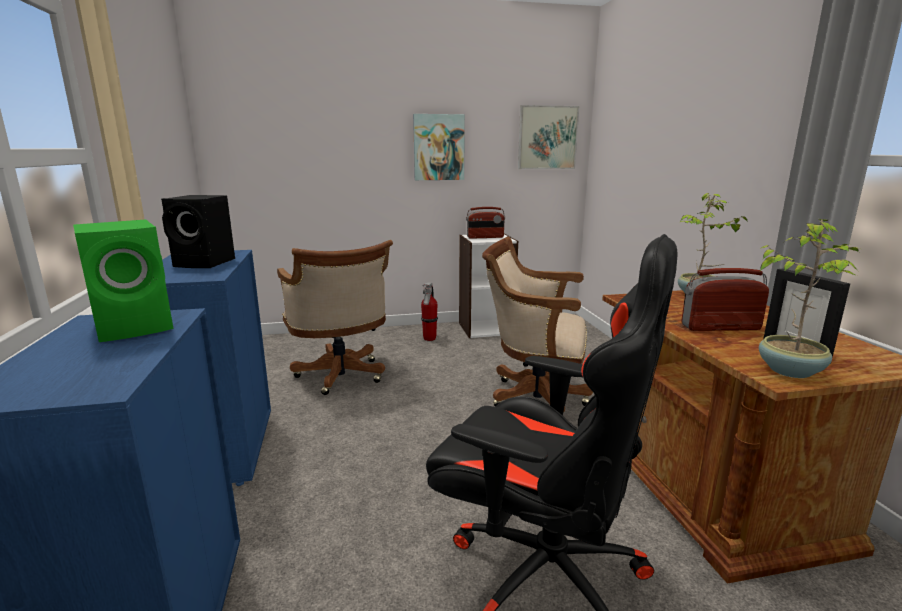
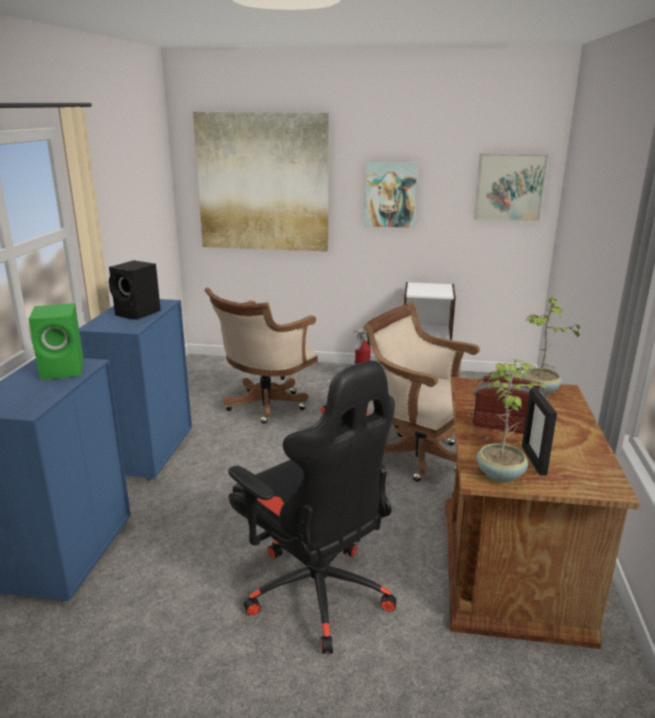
camera: 20 degrees right, 5 degrees up
office chair [277,240,393,395] -> office chair turned 45 degrees clockwise [205,287,318,424]
radio [466,207,505,239] -> none
none -> picture [193,112,329,252]

